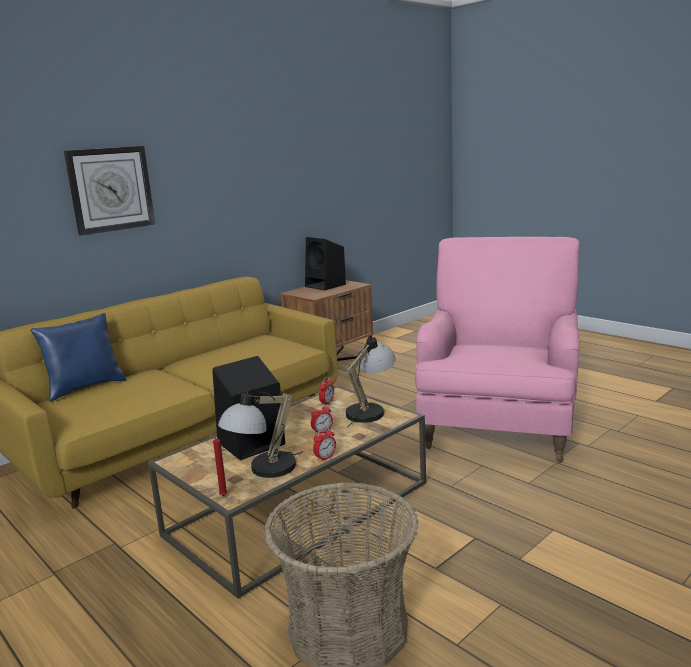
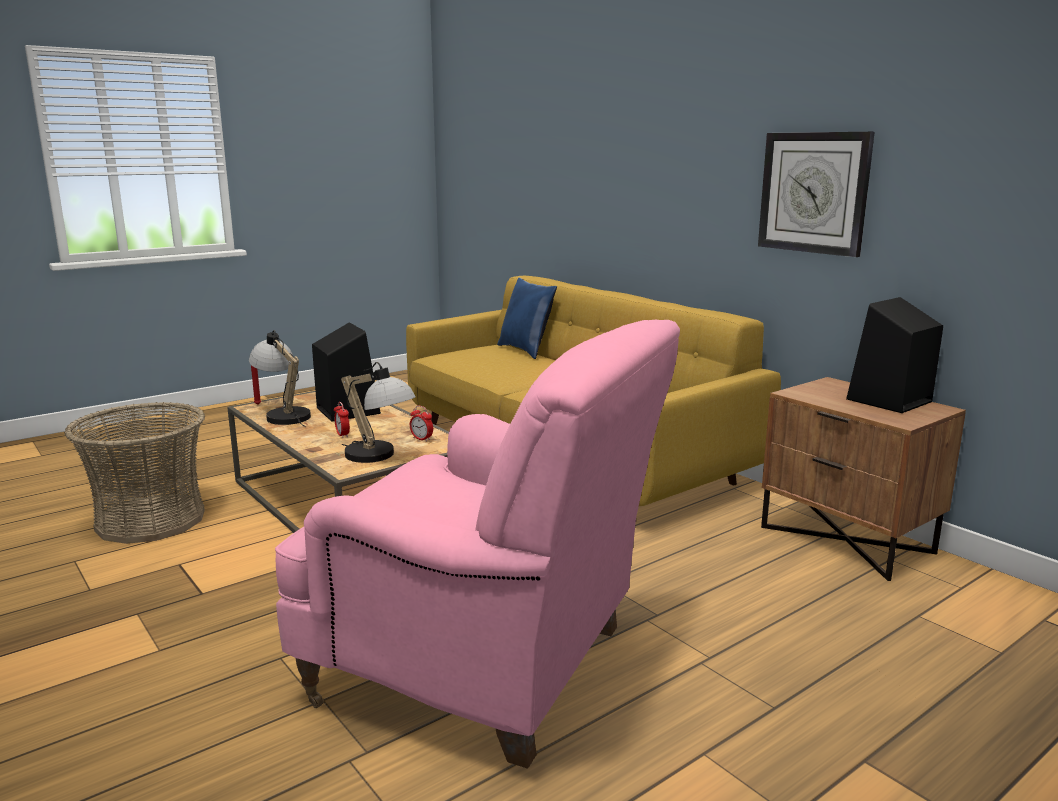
camera: 95 degrees right, 0 degrees up
wall clock [64,146,155,236] -> wall clock moved to [758,132,875,257]
alarm clock [313,427,336,462] -> none

